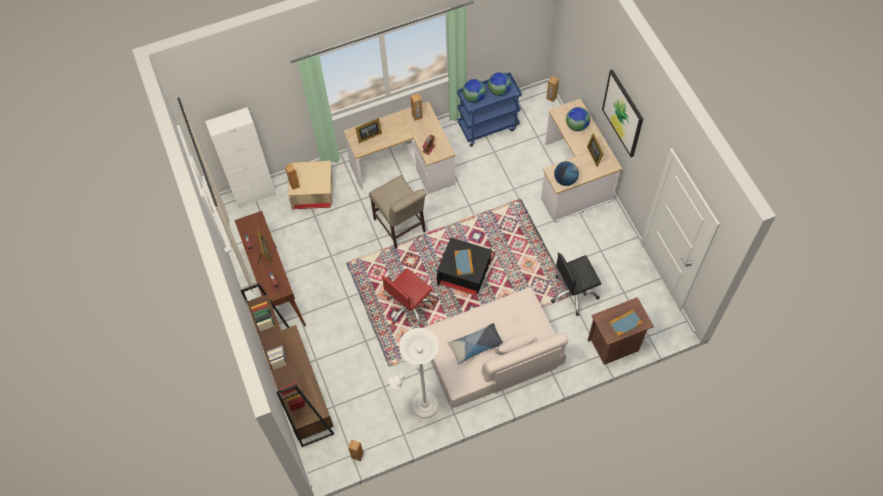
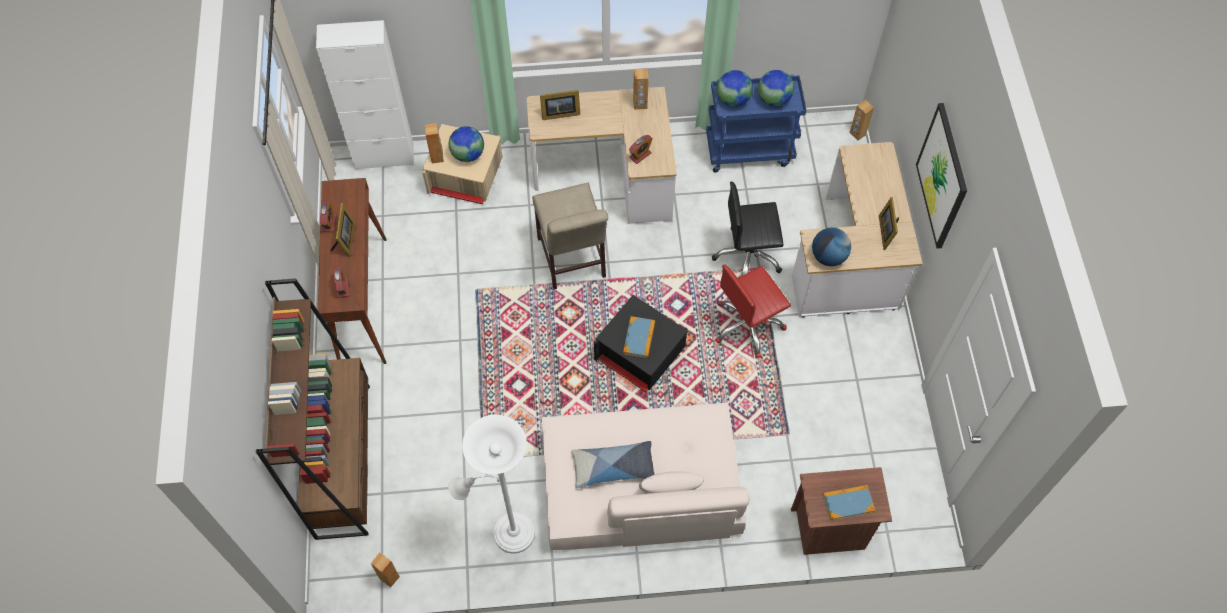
camera: 15 degrees right, 0 degrees up
red office chair [382,268,435,328] -> red office chair moved to [715,264,791,358]
black office chair [551,253,602,316] -> black office chair moved to [712,182,784,276]
globe [566,107,590,131] -> globe moved to [449,126,484,162]

